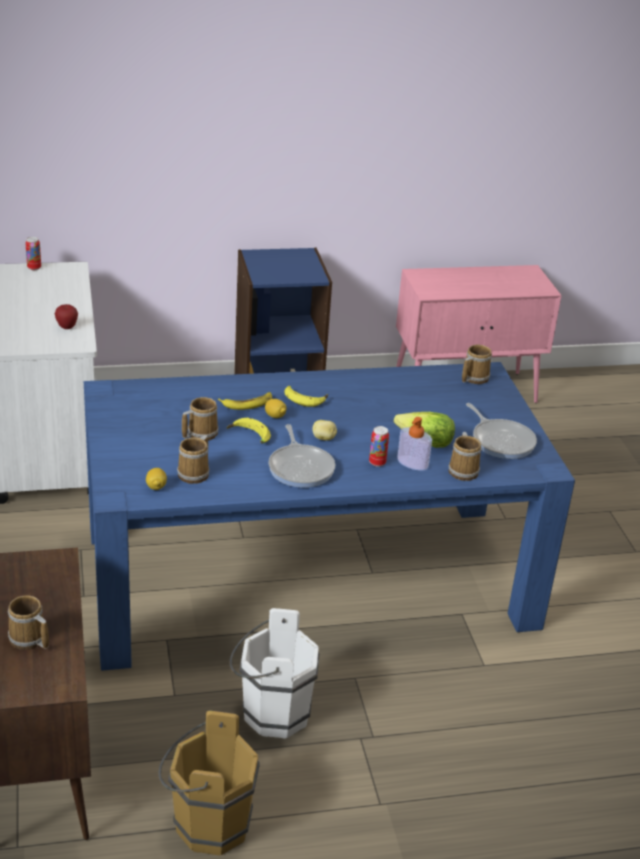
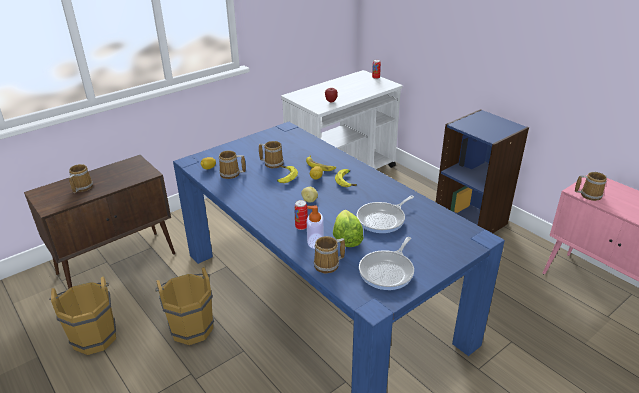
camera: 65 degrees right, 0 degrees up
white bucket [230,608,320,739] -> brown bucket [155,267,214,345]
frying pan [268,424,335,488] -> frying pan moved to [357,196,414,233]
mug [462,344,492,384] -> mug moved to [575,172,607,201]

